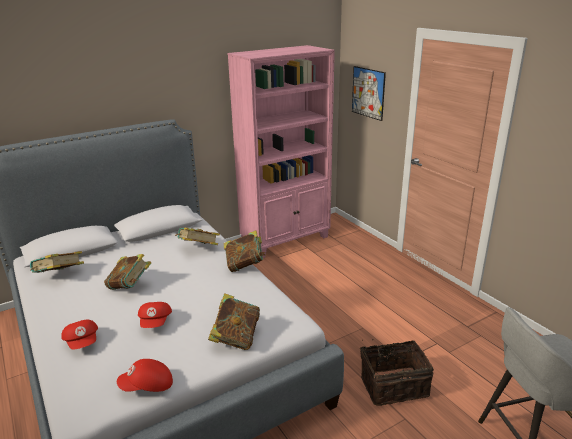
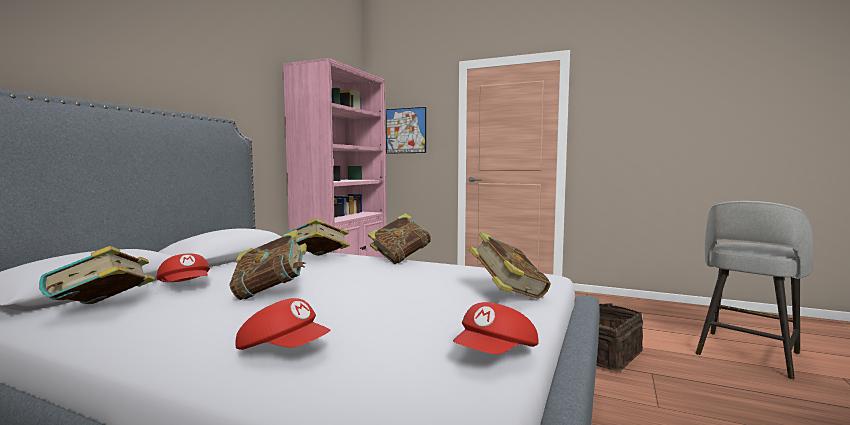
camera: 35 degrees left, 20 degrees down
red cap [138,302,172,328] -> red cap moved to [156,253,210,282]

